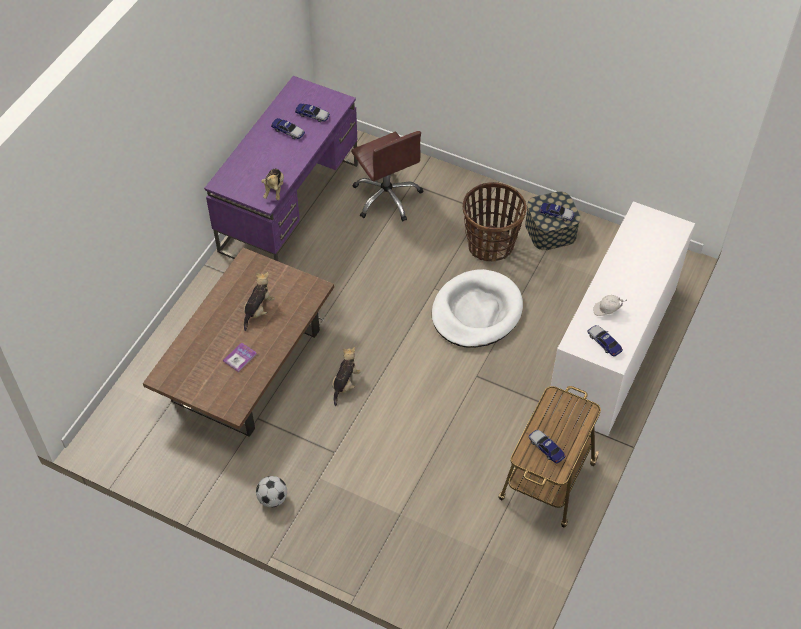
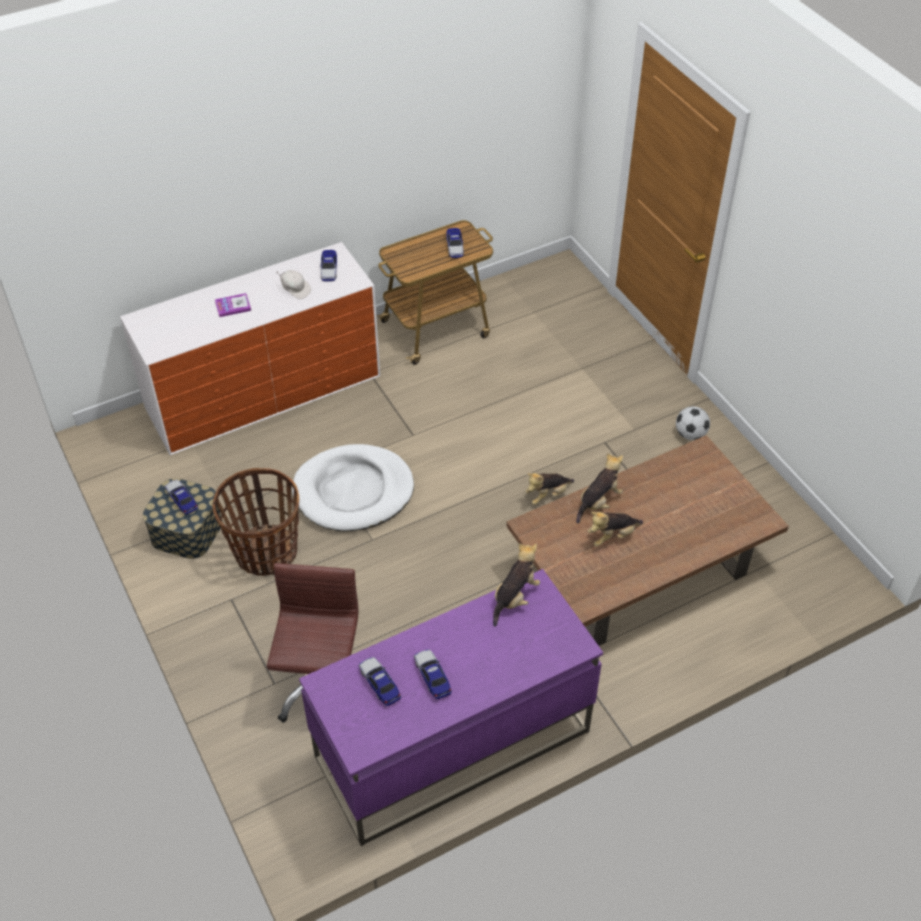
camera: 145 degrees left, 5 degrees down
book [223,342,257,372] -> book moved to [215,293,251,317]
none -> plush toy [576,453,623,524]

